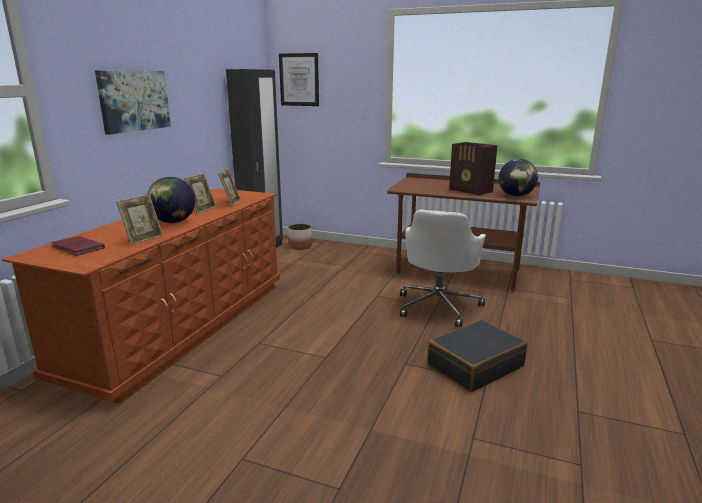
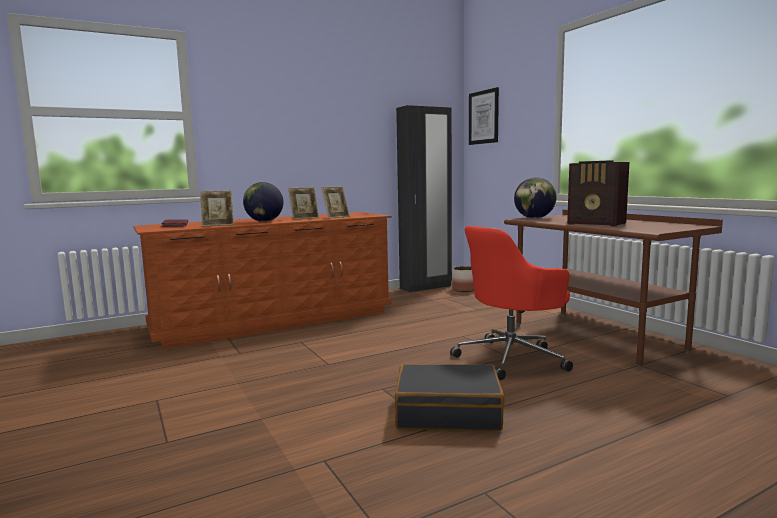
camera: 40 degrees right, 10 degrees down
picture [95,71,171,135] -> none
white office chair [400,210,486,327] -> red office chair [450,226,573,380]
radio [449,142,497,196] -> radio turned 45 degrees counterclockwise [567,160,629,227]
globe [499,159,538,197] -> globe moved to [514,177,557,218]

